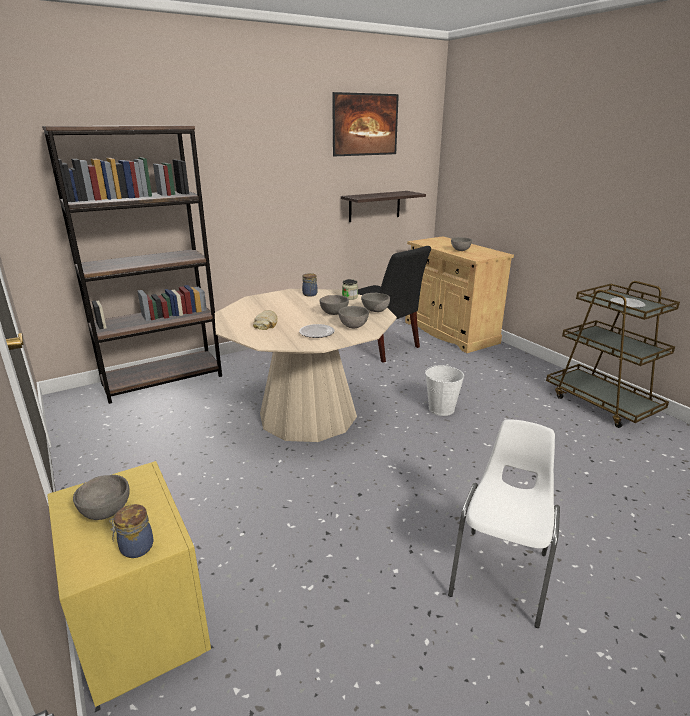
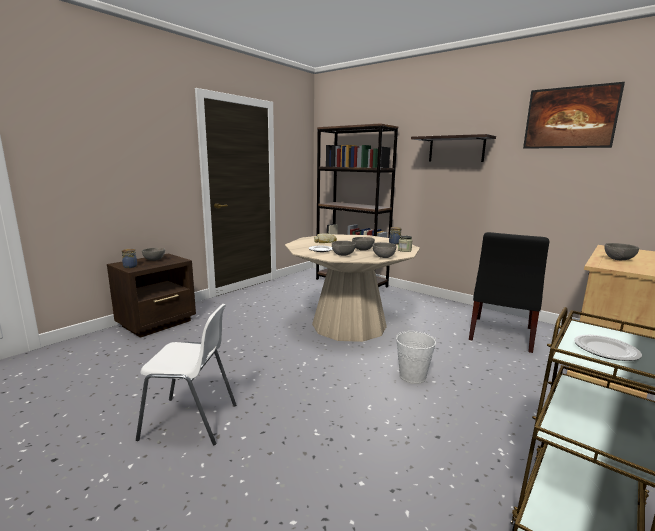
camera: 70 degrees right, 10 degrees down
yellow nightstand [47,461,211,707] -> brown nightstand [107,253,196,338]
shelf [341,191,426,222] -> shelf moved to [411,134,496,162]

